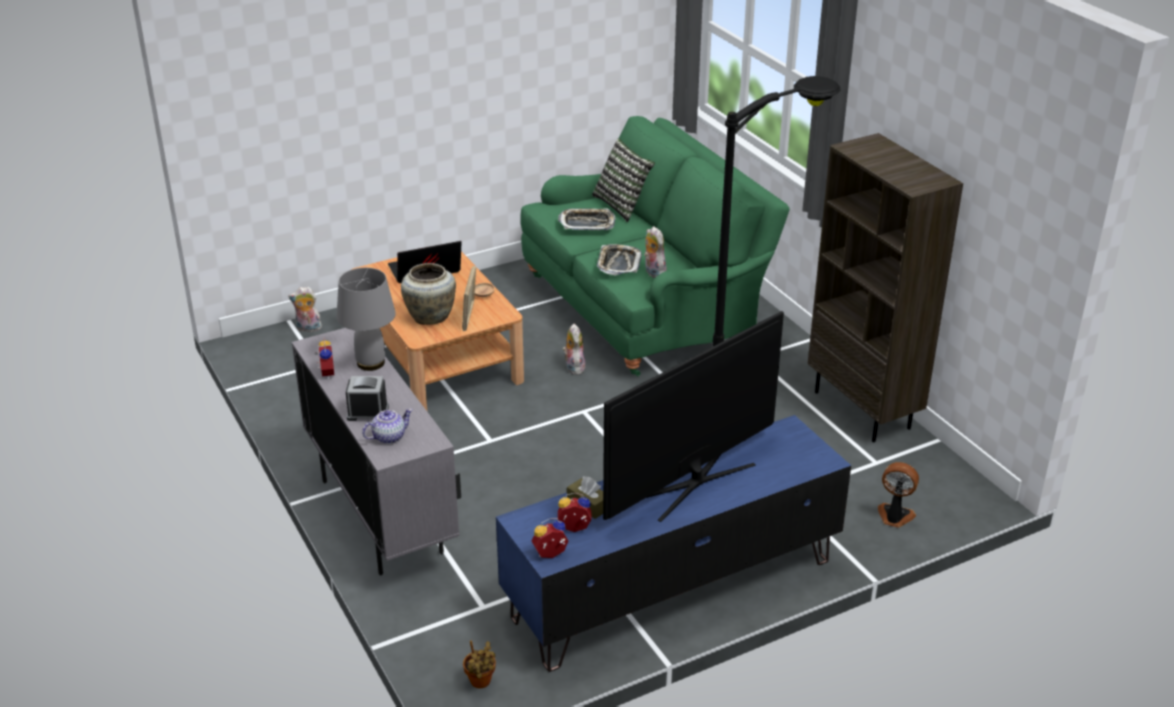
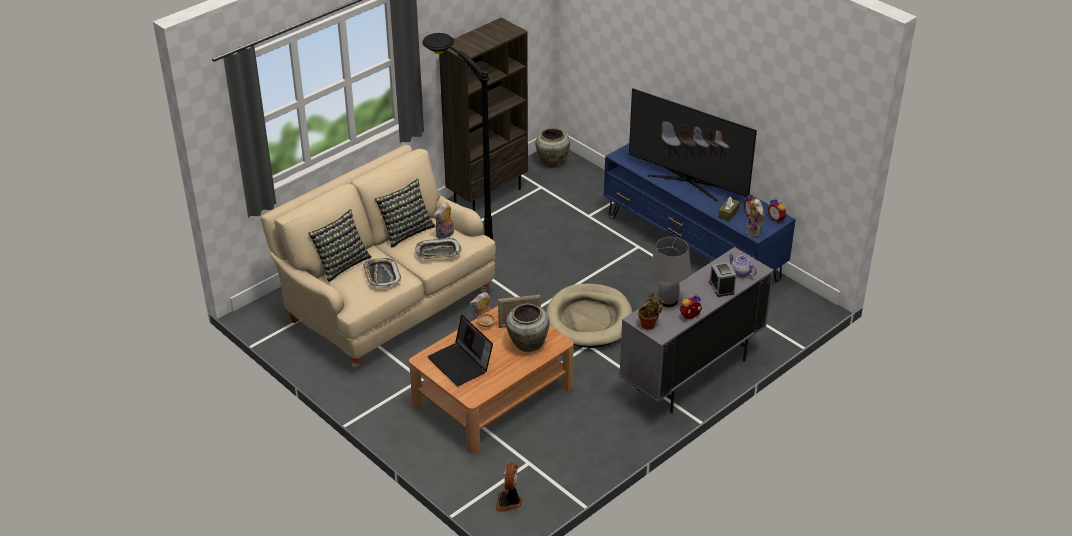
camera: 105 degrees left, 5 degrees up
plush toy [288,287,322,333] -> plush toy moved to [746,198,765,237]
potted plant [463,641,496,688] -> potted plant moved to [638,291,665,329]
green sofa [521,116,790,376] -> beige sofa [260,145,496,367]
fan [878,462,919,528] -> fan moved to [495,462,522,512]
none -> pillow [375,179,435,248]
none -> beige vase [535,128,570,168]
none -> beige dog bed [546,284,633,348]

